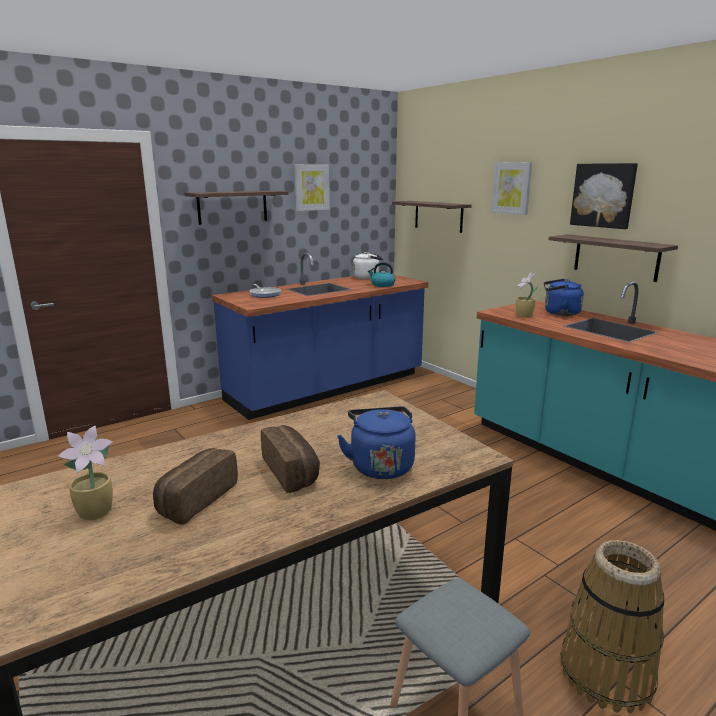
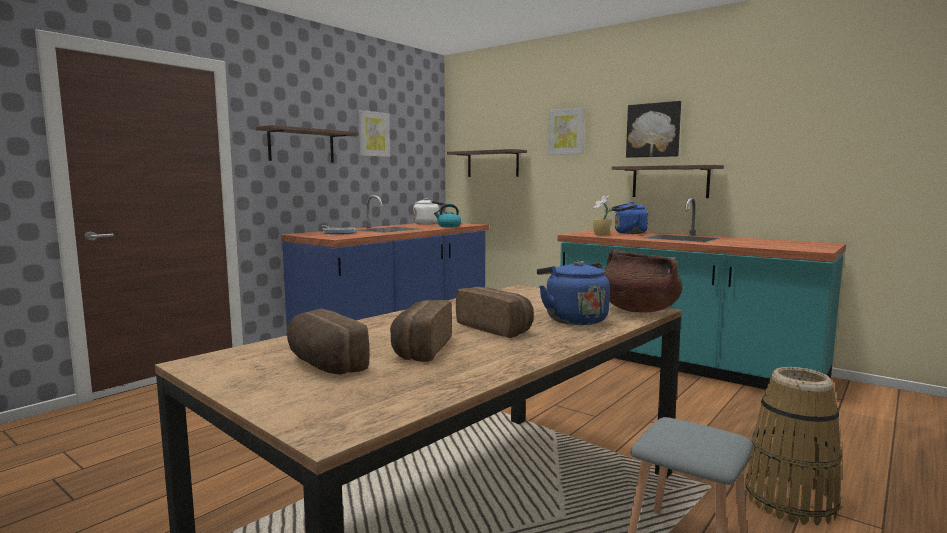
camera: 15 degrees left, 10 degrees down
potted plant [58,425,113,520] -> bread [287,309,369,375]
none -> brown cooking pot [604,249,683,312]

